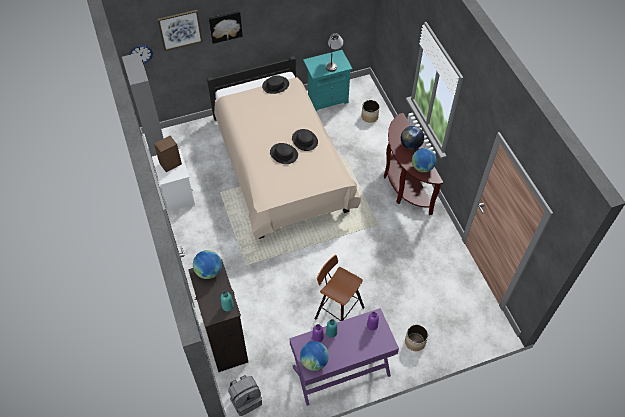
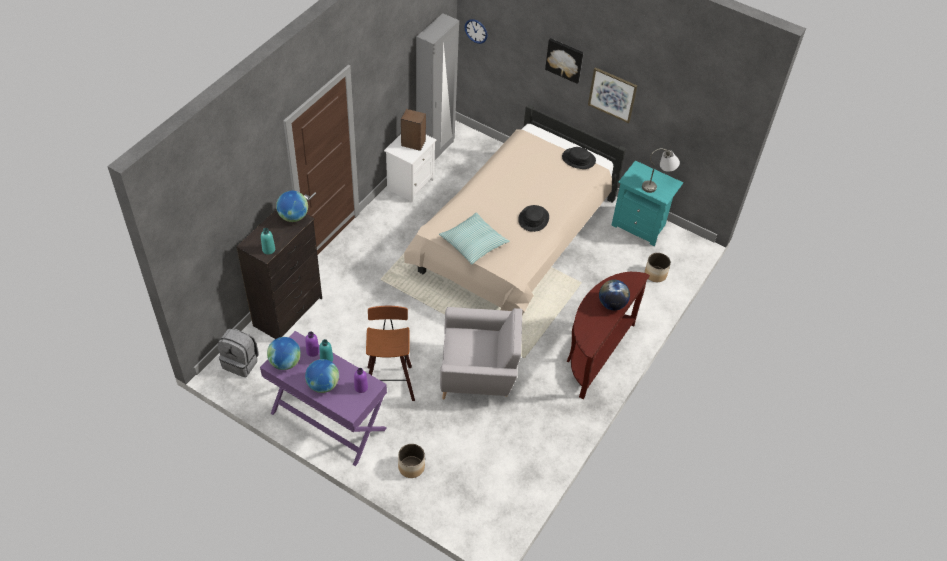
camera: 50 degrees right, 5 degrees down
picture [157,10,203,51] -> picture moved to [588,67,637,123]
black hat [270,143,298,164] -> none
globe [412,148,436,173] -> globe moved to [305,359,339,393]
none -> pillow [439,213,510,265]
none -> grey armchair [440,307,522,399]

